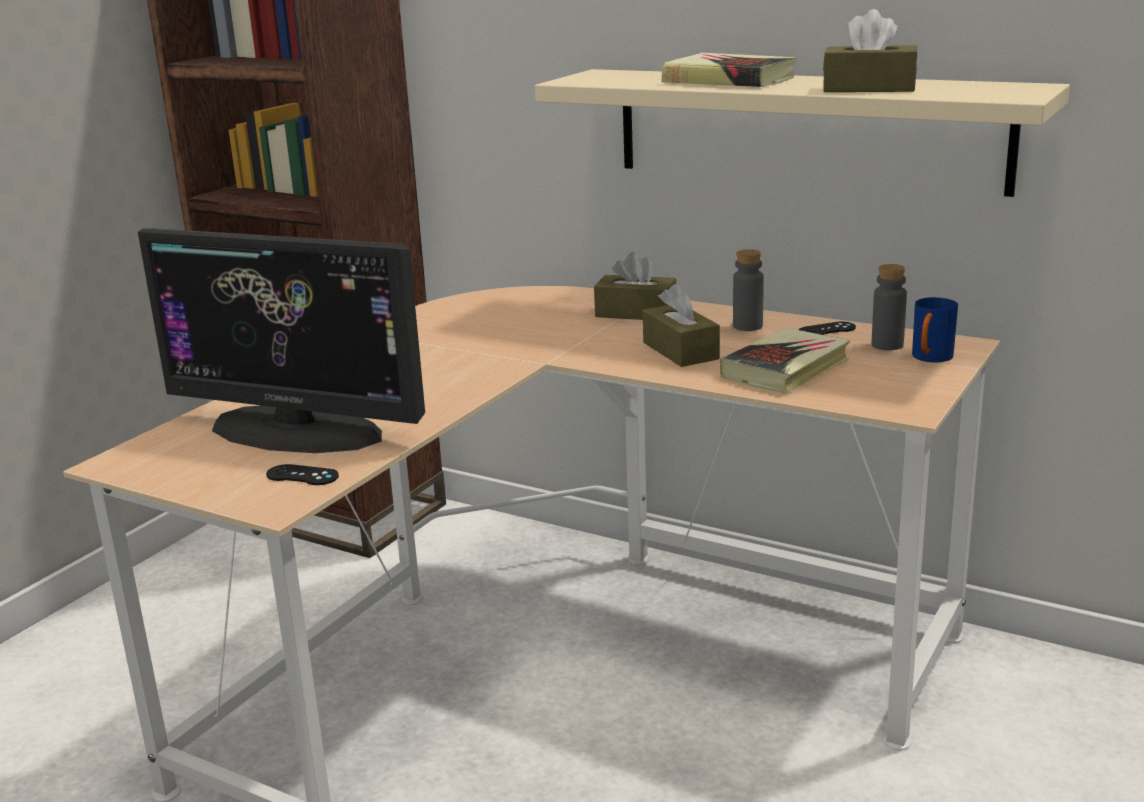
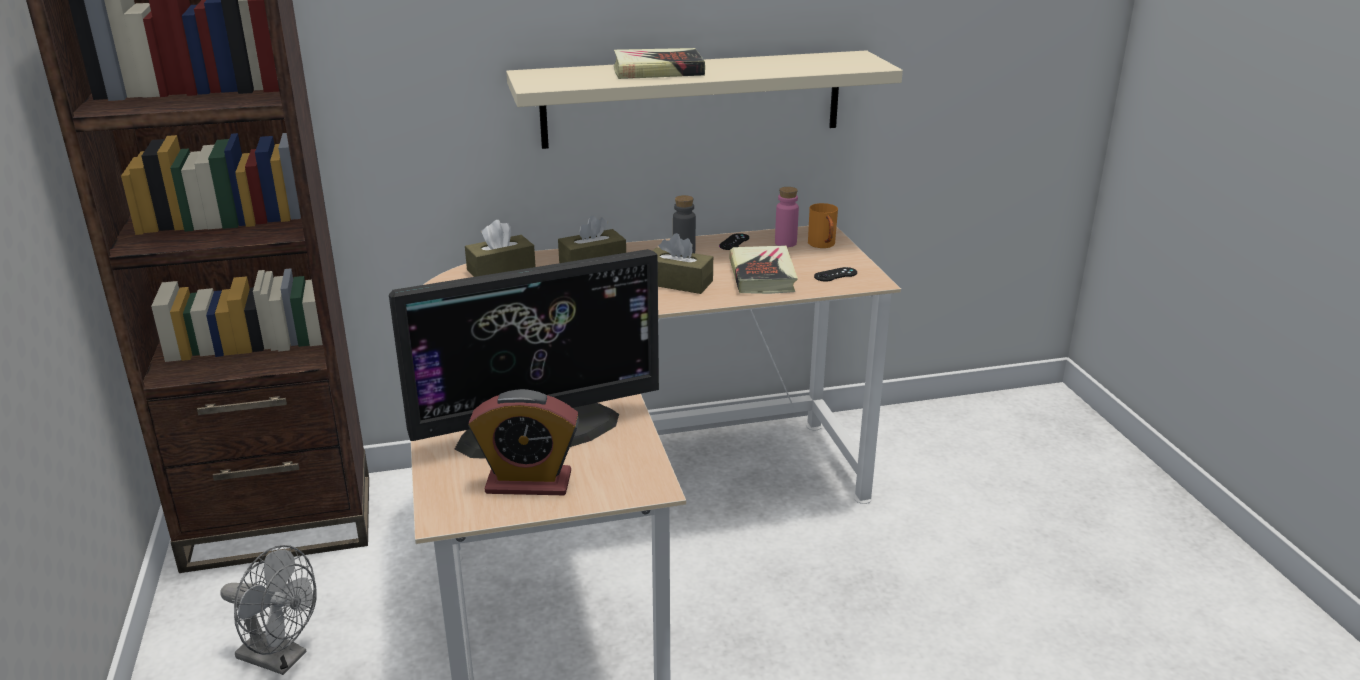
camera: 45 degrees left, 5 degrees up
black game controller [266,464,339,485] -> black game controller moved to [814,267,857,282]
brown tissue box [823,9,917,92] -> brown tissue box moved to [465,220,536,277]
grey bottle [872,264,907,350] -> pink bottle [775,187,799,247]
blue mug [912,297,958,363] -> orange mug [808,203,838,248]
none -> grey fan [220,545,317,675]
none -> alarm clock [468,389,579,495]

